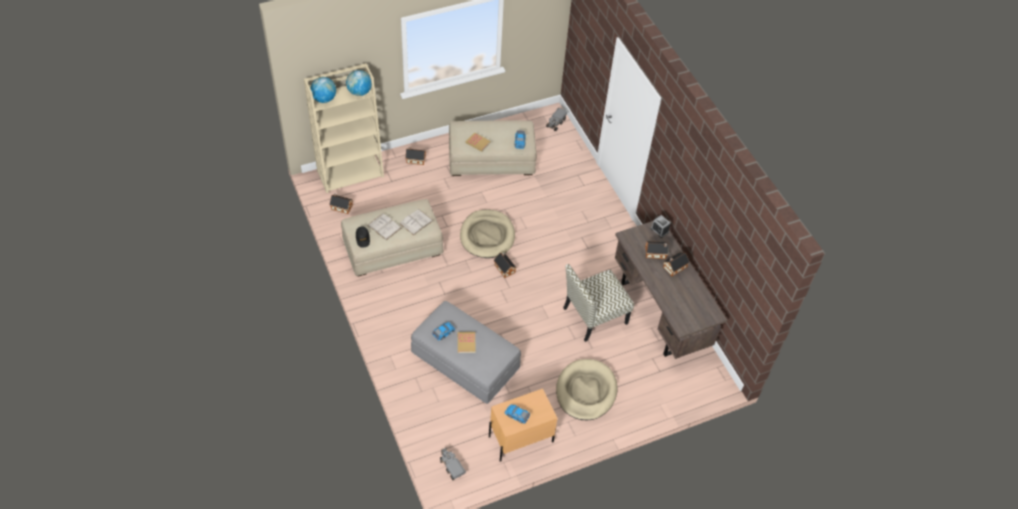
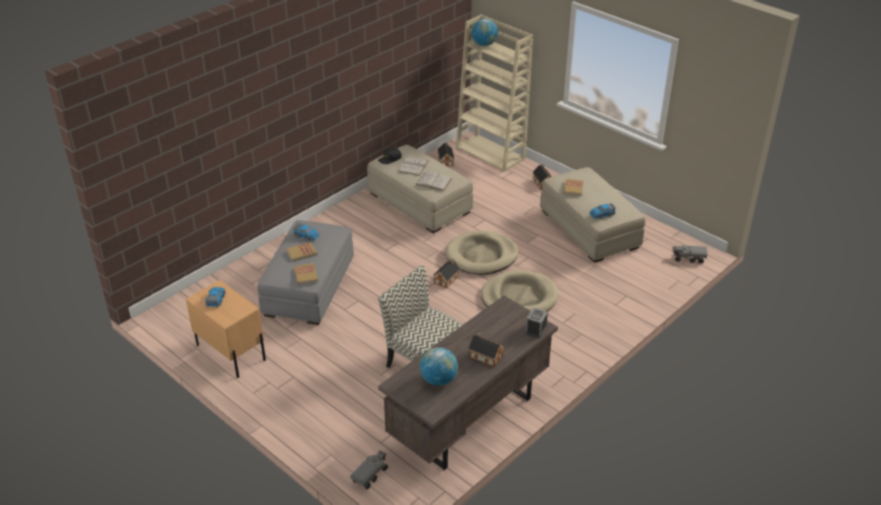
camera: 70 degrees right, 15 degrees down
globe [346,70,372,96] -> globe moved to [420,347,458,386]
toy truck [440,448,466,480] -> toy truck moved to [350,450,388,489]
beige dog bed [556,359,618,421] -> beige dog bed moved to [481,270,559,311]
toy house [645,241,669,259] -> none
none -> book [294,263,318,285]

